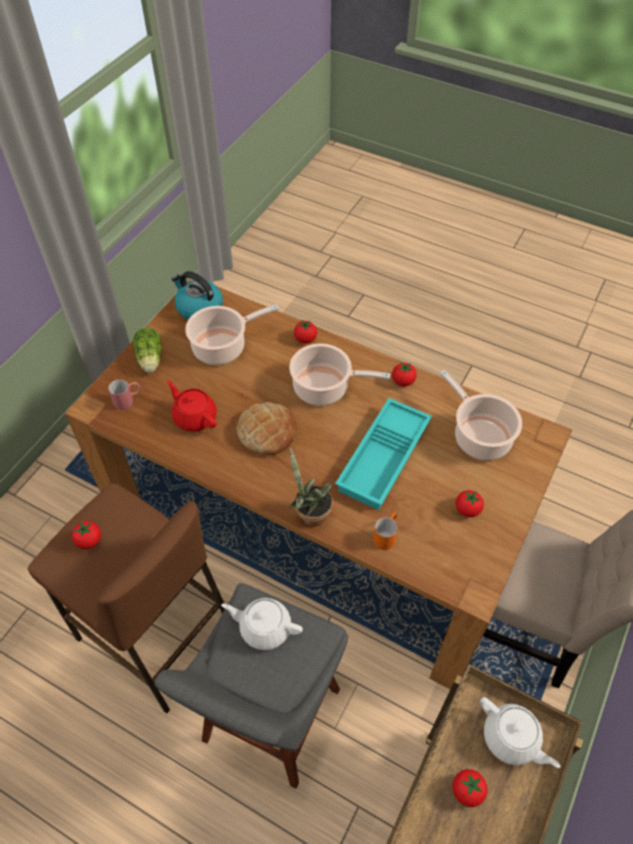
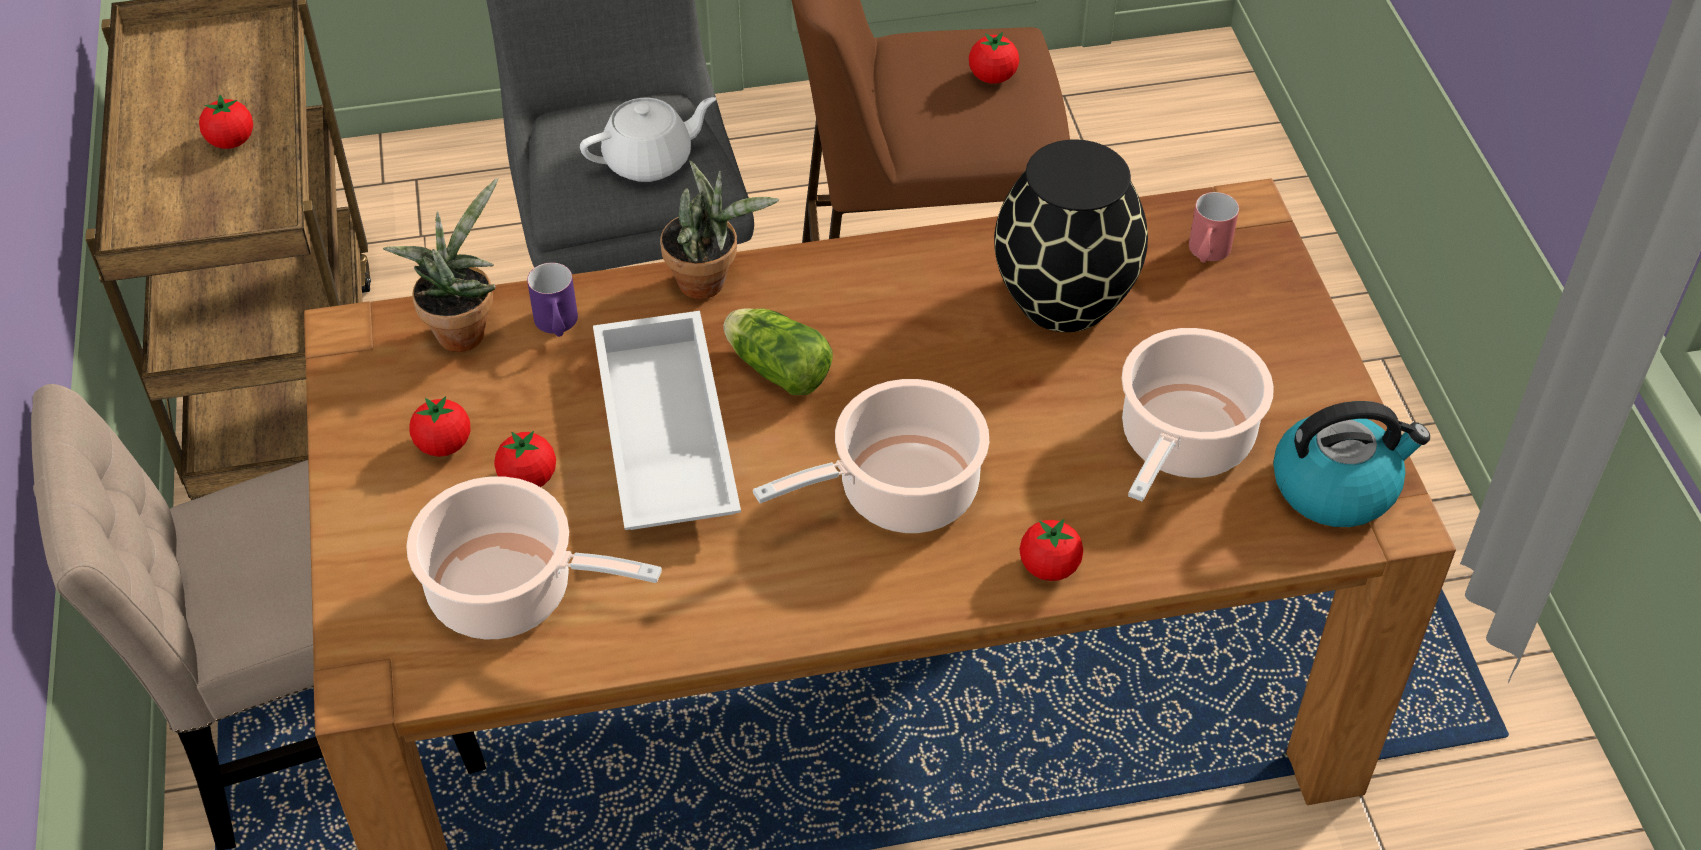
camera: 140 degrees right, 5 degrees down
lettuce [133,328,161,373] -> lettuce moved to [723,308,833,395]
red teapot [167,380,217,431] -> black vase [994,139,1148,332]
bread [237,402,297,455] -> none
turquoise tray [335,398,432,510] -> white tray [593,311,741,530]
orange mug [373,513,398,550] -> purple mug [527,263,578,337]
tomato [392,362,416,387] -> tomato moved to [494,431,556,487]
white teapot [480,697,560,768] -> none
none -> potted plant [383,178,498,352]

